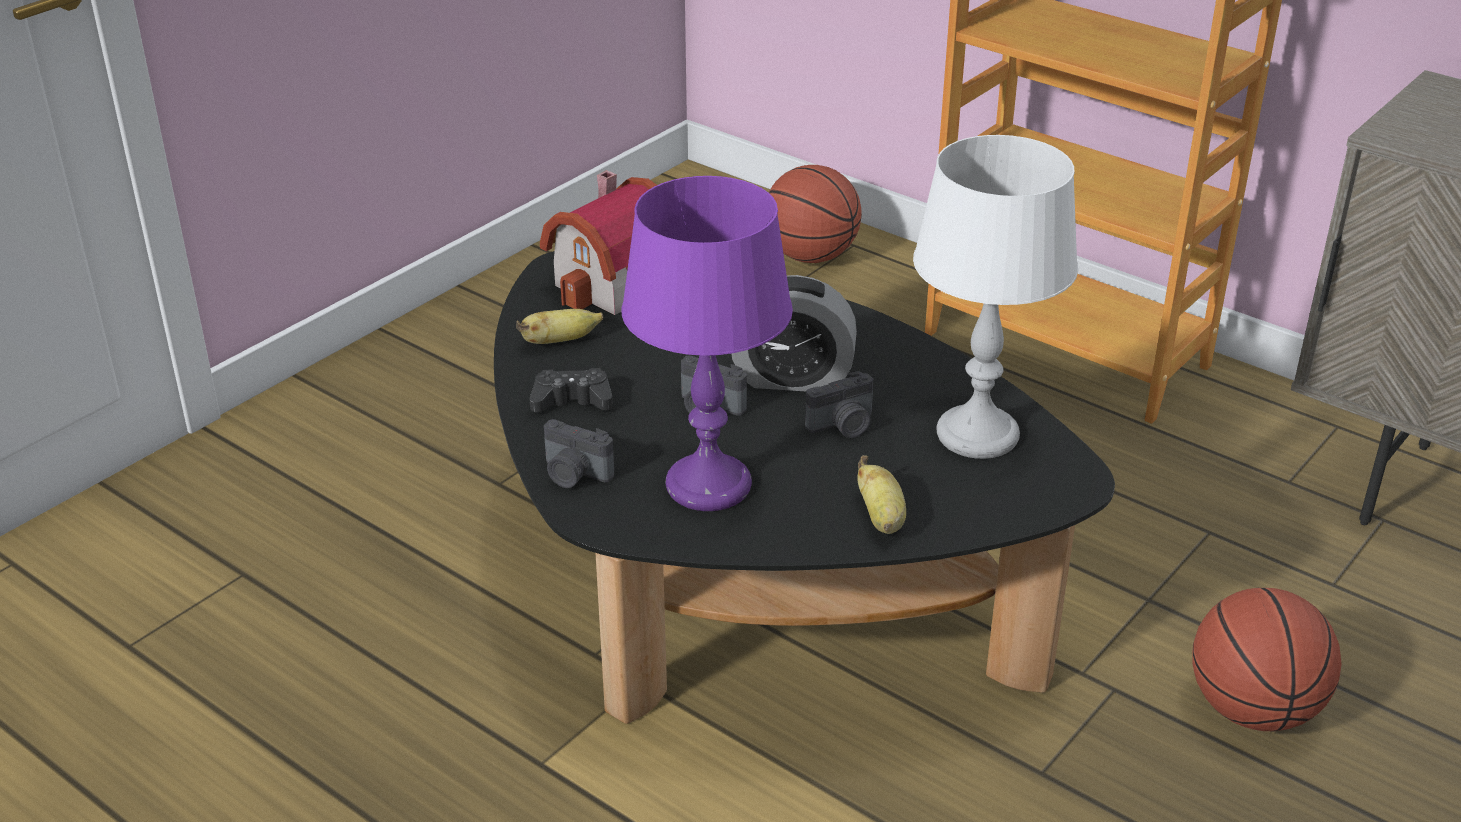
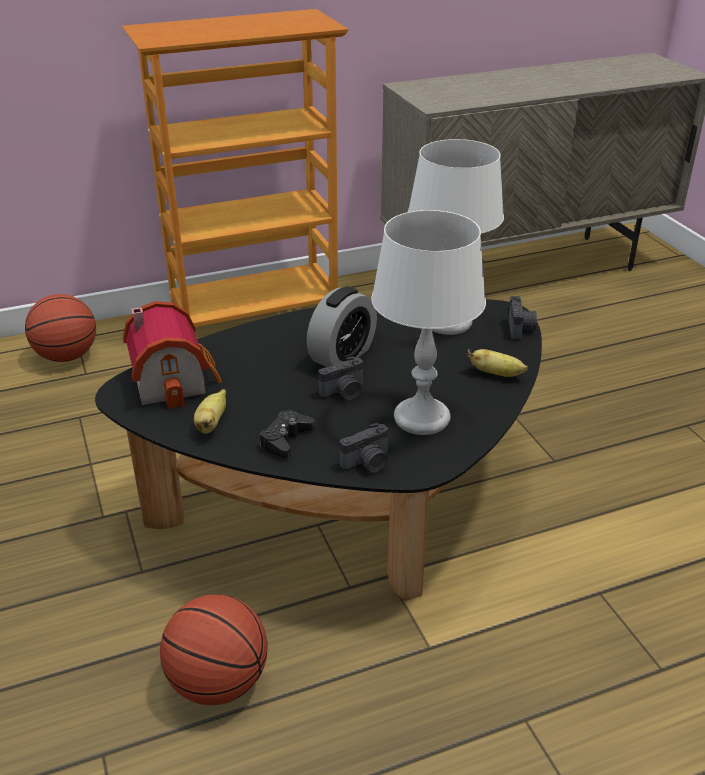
camera: 60 degrees left, 0 degrees up
purple table lamp [622,176,793,511] -> white table lamp [371,210,486,435]
camera [805,371,873,438] -> camera moved to [508,296,537,340]
basketball [1192,588,1342,731] -> basketball moved to [160,594,268,705]

